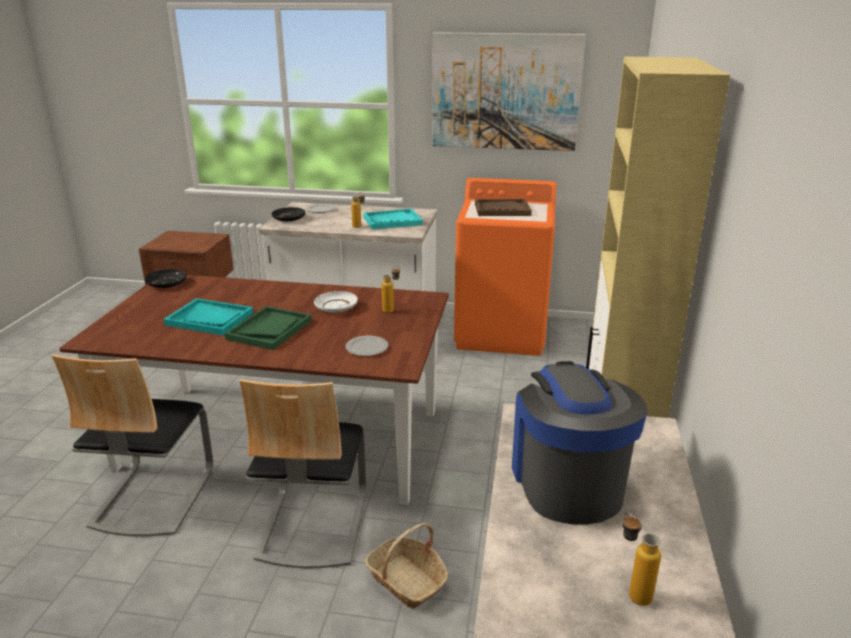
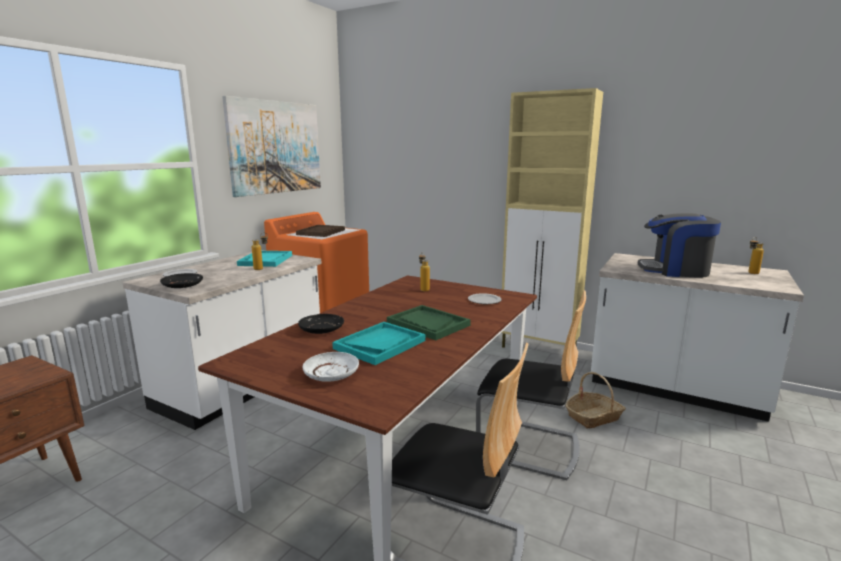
camera: 70 degrees left, 10 degrees down
black plate [144,269,187,288] -> black plate moved to [298,314,344,334]
white plate [314,291,358,313] -> white plate moved to [303,352,359,382]

